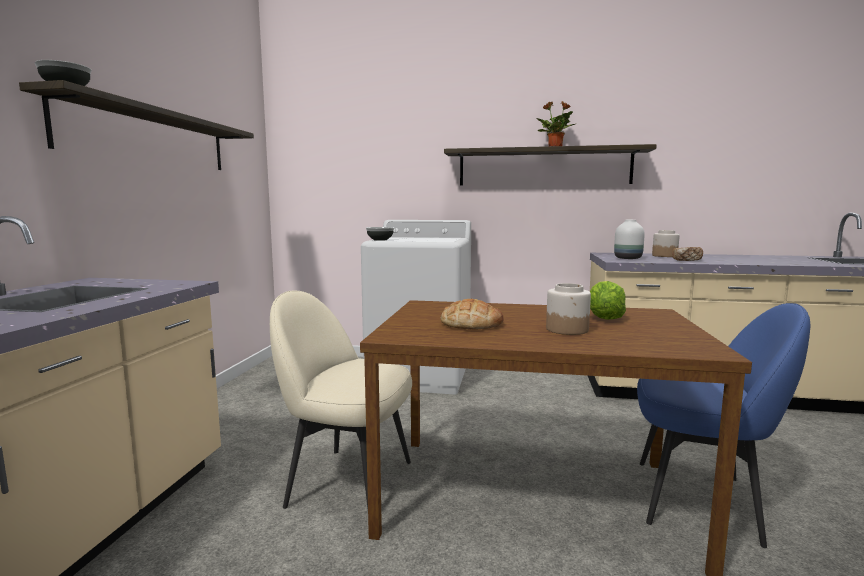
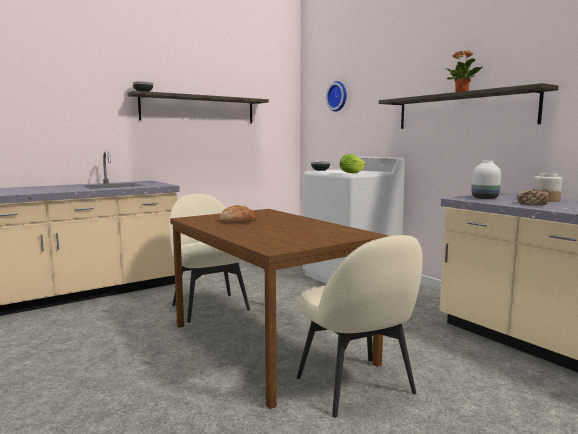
camera: 45 degrees right, 0 degrees up
jar [546,283,591,335] -> none
lettuce [590,281,626,320] -> lettuce moved to [340,154,366,174]
blue chair [637,303,810,548] -> beige chair [297,235,423,418]
none -> wall clock [326,81,347,112]

